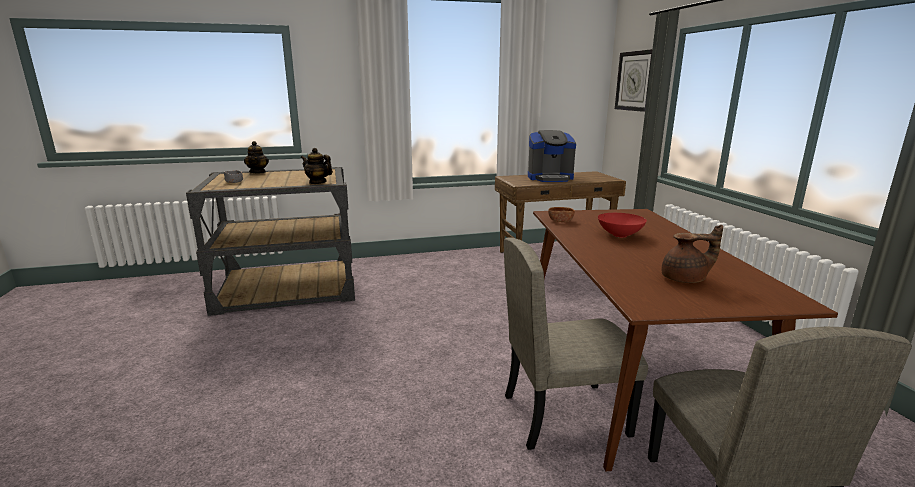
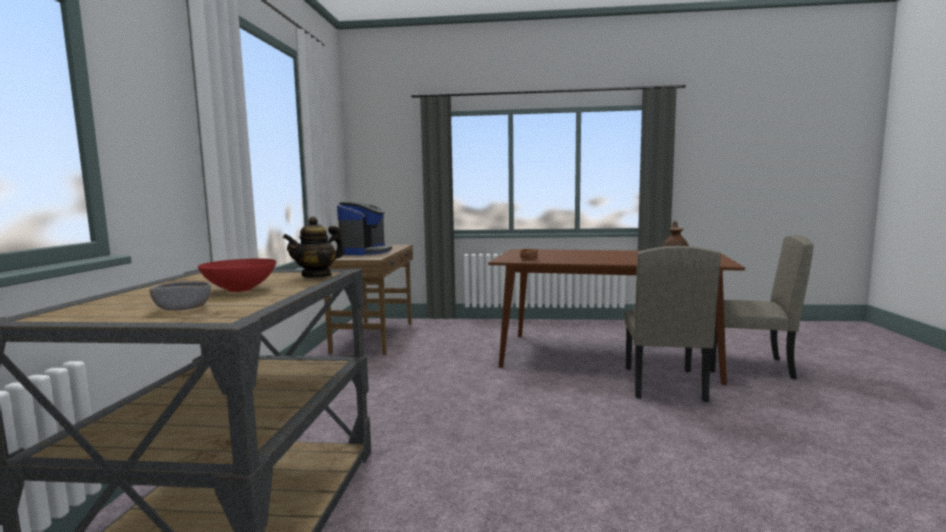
camera: 70 degrees left, 10 degrees down
teapot [244,141,269,173] -> none
red bowl [598,213,647,237] -> red bowl moved to [198,259,276,292]
wall clock [615,49,652,112] -> none

